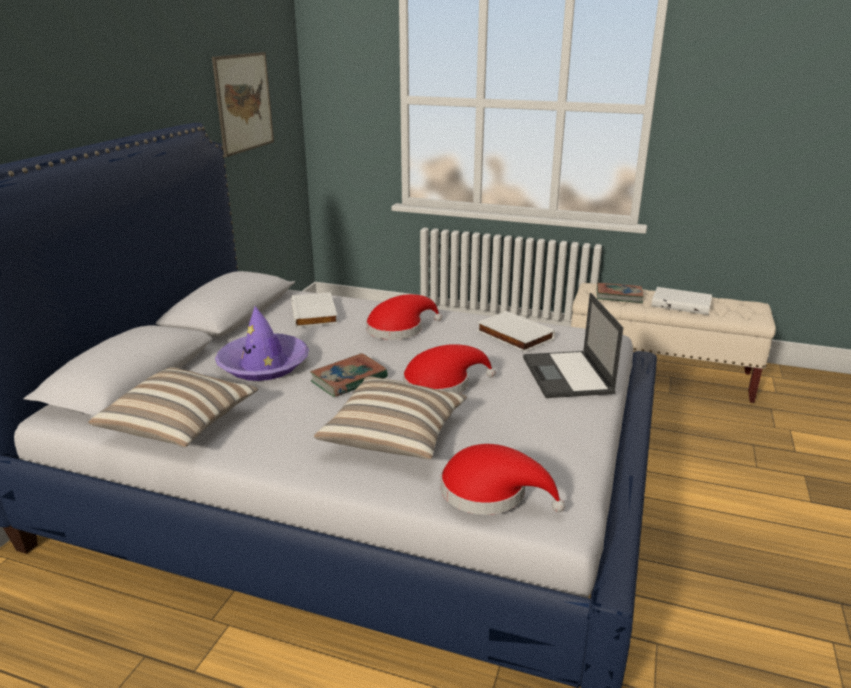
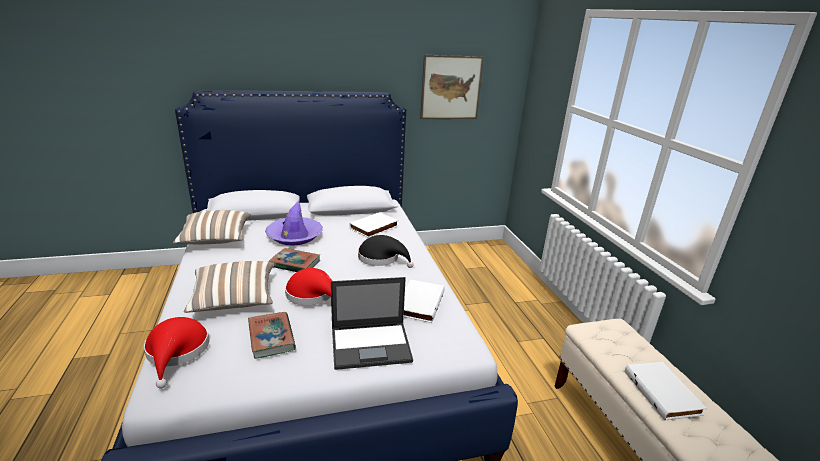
camera: 55 degrees right, 0 degrees up
red hat [366,294,442,340] -> black hat [358,235,414,268]
laptop [523,293,623,398] -> laptop turned 150 degrees counterclockwise [331,277,413,370]
book [597,283,644,303] -> book moved to [248,312,296,359]

